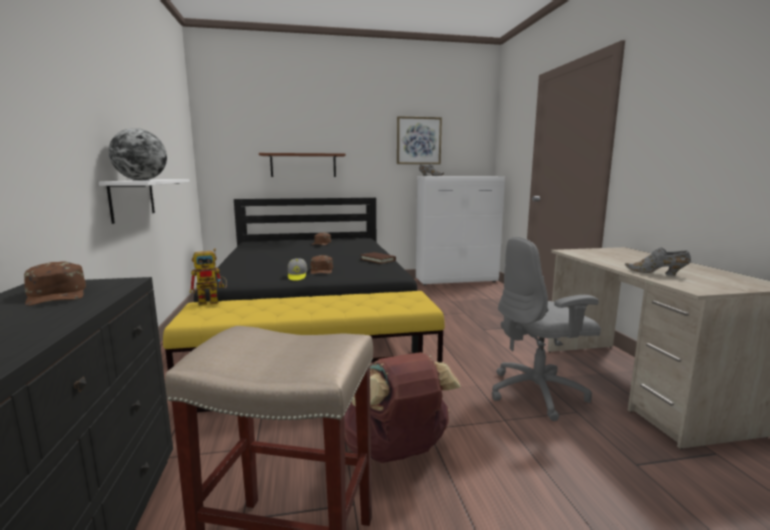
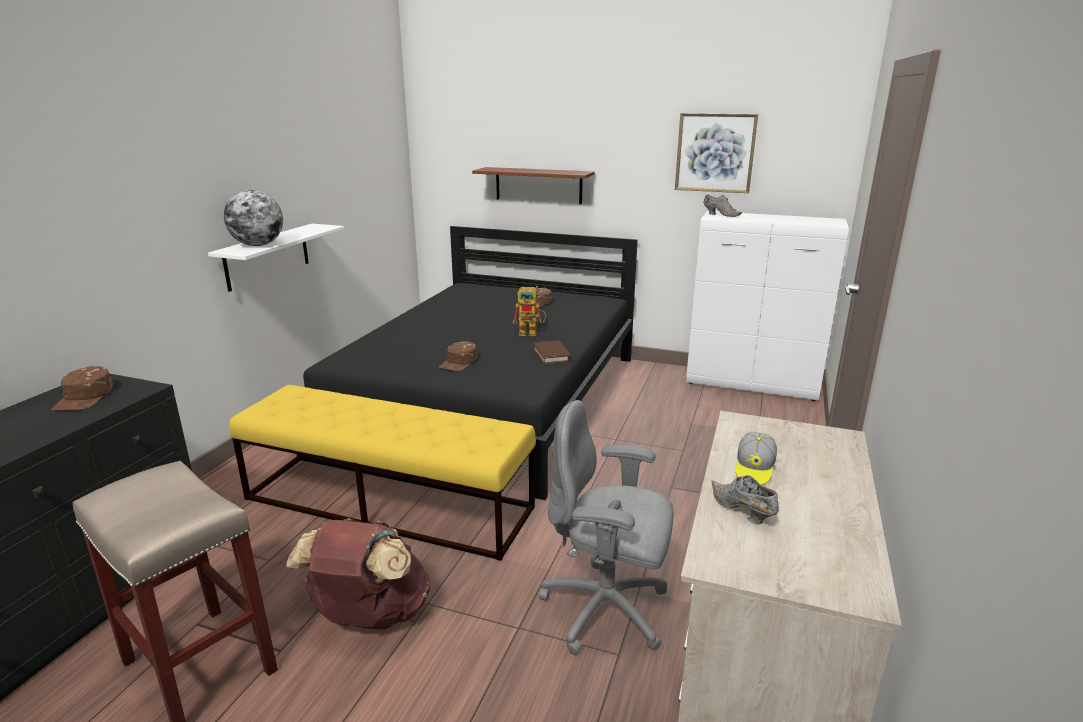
camera: 30 degrees right, 10 degrees up
toy robot [190,249,227,306] -> toy robot moved to [513,286,546,336]
cap [288,258,307,281] -> cap moved to [736,432,777,485]

